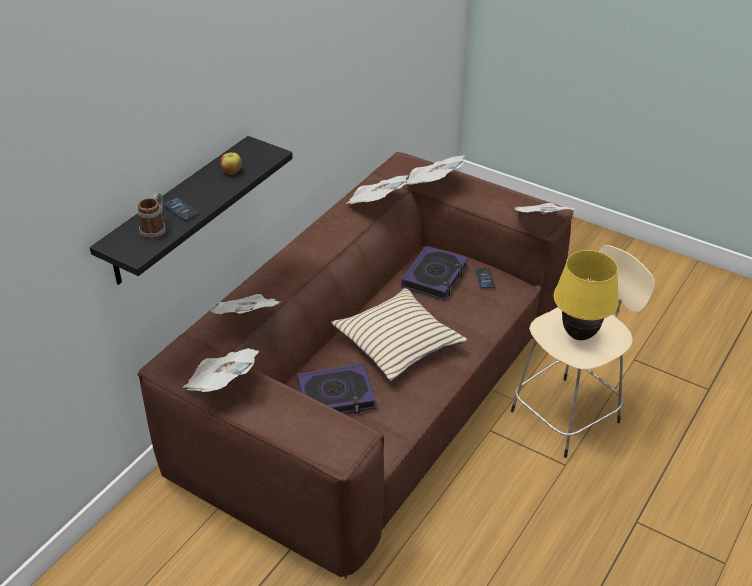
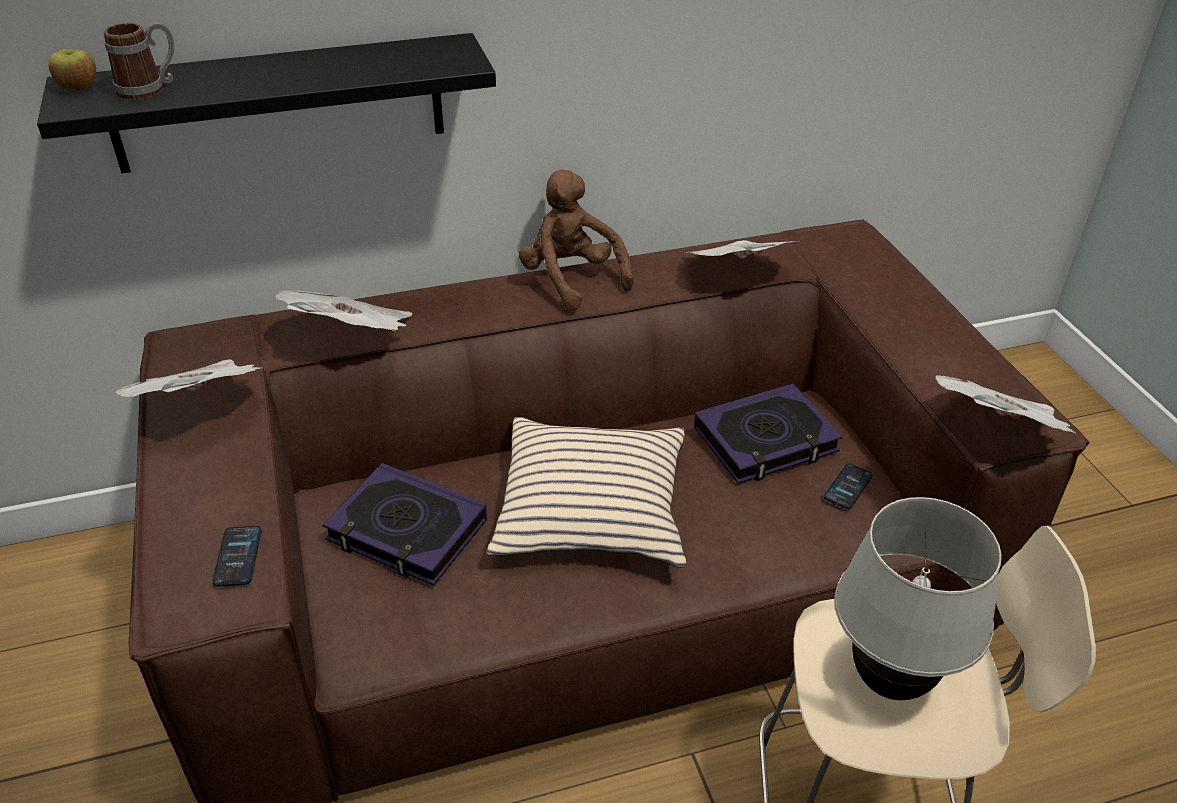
camera: 40 degrees right, 0 degrees up
phone [163,198,199,221] -> phone moved to [212,526,262,587]
apple [220,153,242,174] -> apple moved to [48,49,96,91]
newspaper [404,155,465,185] -> none
yellow table lamp [554,250,619,341] -> white table lamp [834,497,1002,700]
none -> brown plush toy [519,169,633,311]

